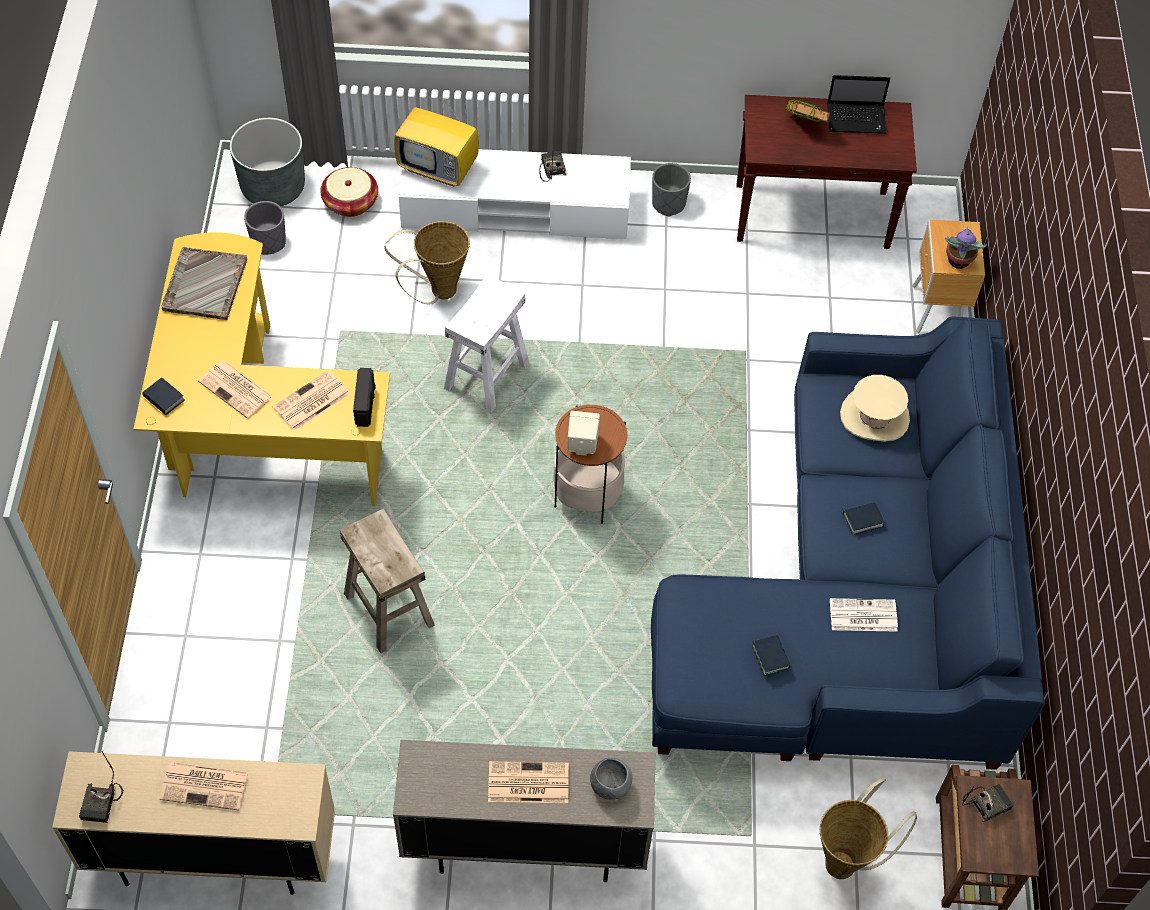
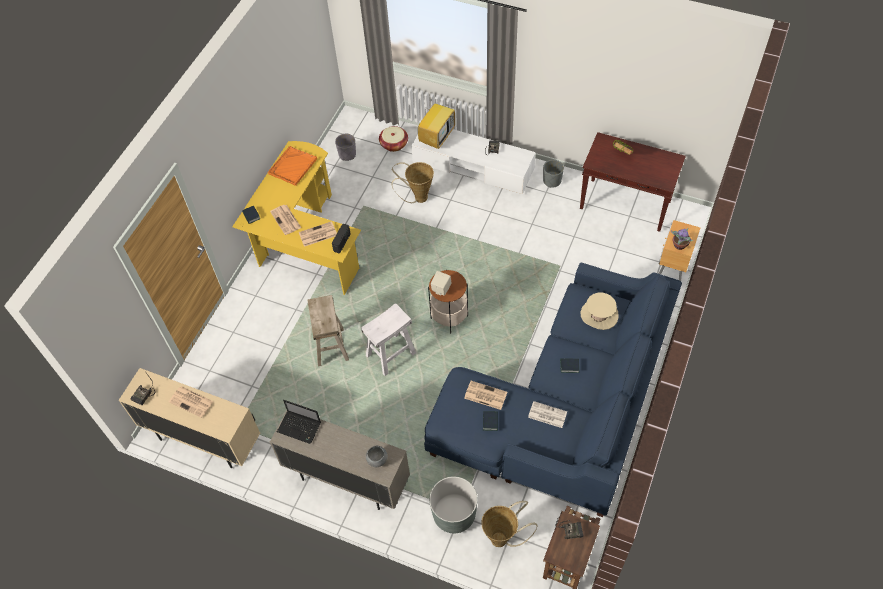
camera: 25 degrees right, 0 degrees up
grey tray [161,247,247,320] -> orange tray [268,146,317,186]
grey planter [230,118,305,207] -> grey planter moved to [429,476,478,533]
television [394,94,479,187] -> television turned 105 degrees counterclockwise [418,97,455,149]
white stool [444,275,529,413] -> white stool moved to [361,303,416,376]
newspaper [488,761,569,803] -> newspaper moved to [464,381,507,410]
laptop [827,75,890,134] -> laptop moved to [277,400,321,444]

